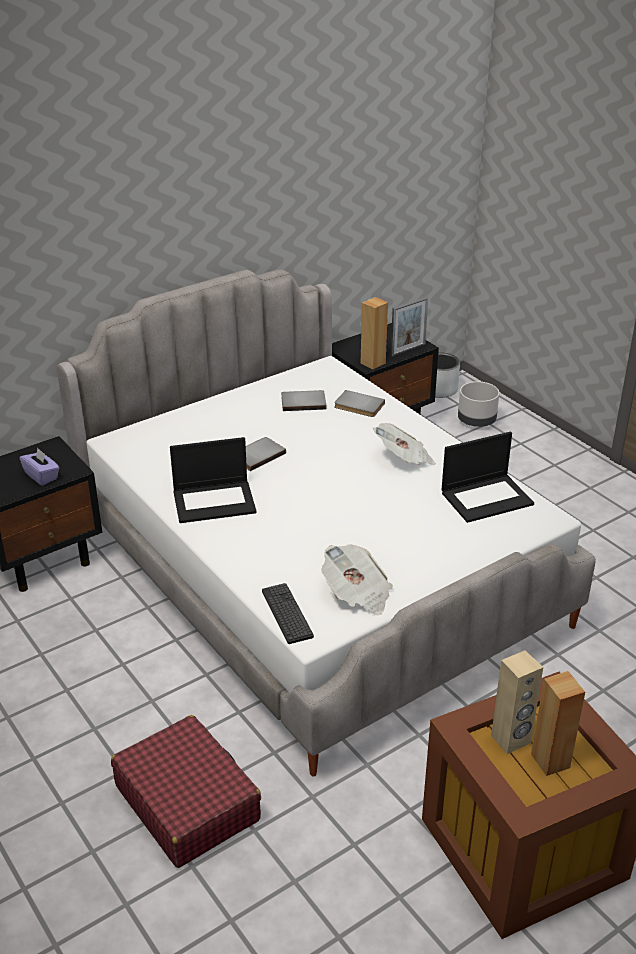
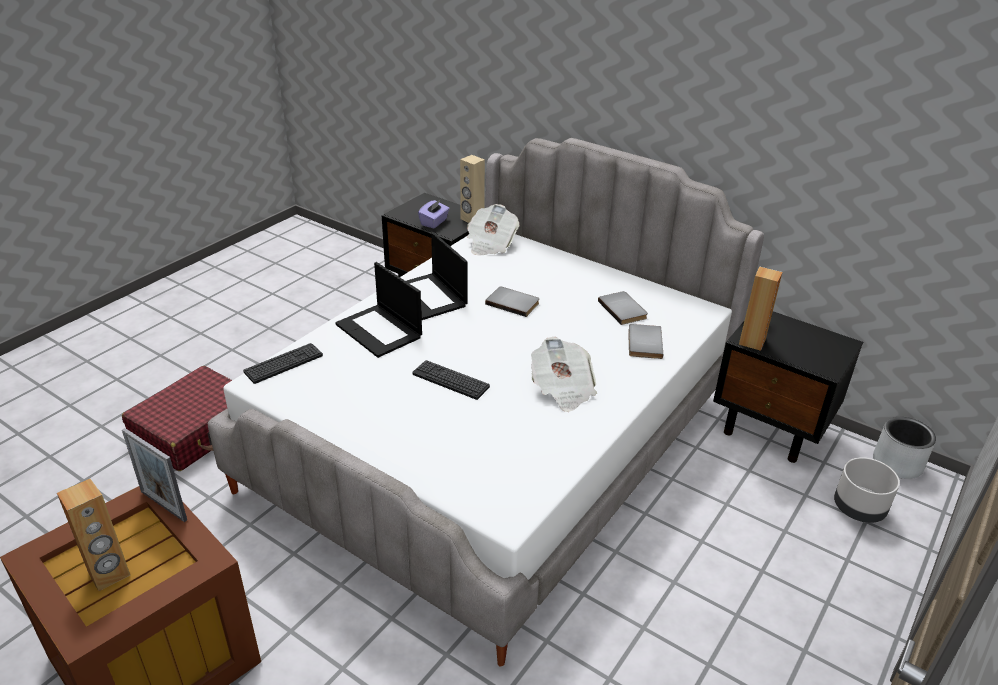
camera: 70 degrees right, 0 degrees up
newspaper [321,544,393,615] -> newspaper moved to [467,204,519,256]
picture frame [390,297,428,357] -> picture frame moved to [122,428,187,522]
laptop [442,432,534,523] -> laptop moved to [335,262,422,358]
beige speaker [491,650,543,754] -> beige speaker moved to [460,155,485,223]
none -> keyboard [412,360,490,400]

